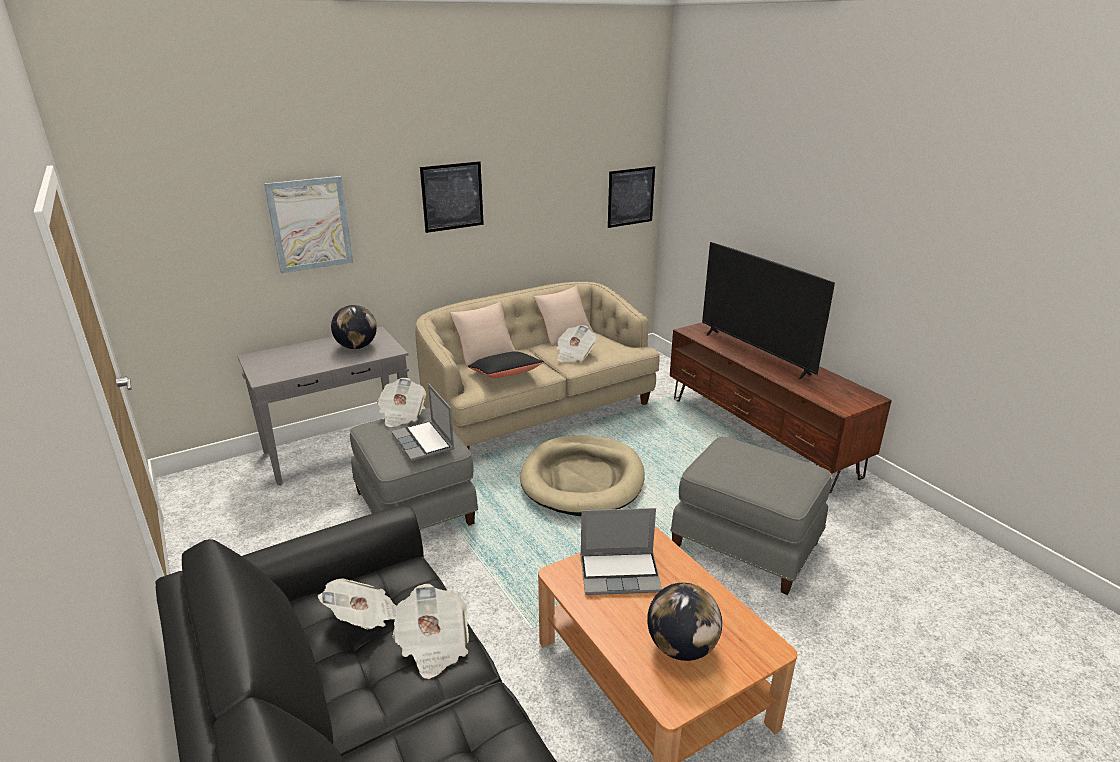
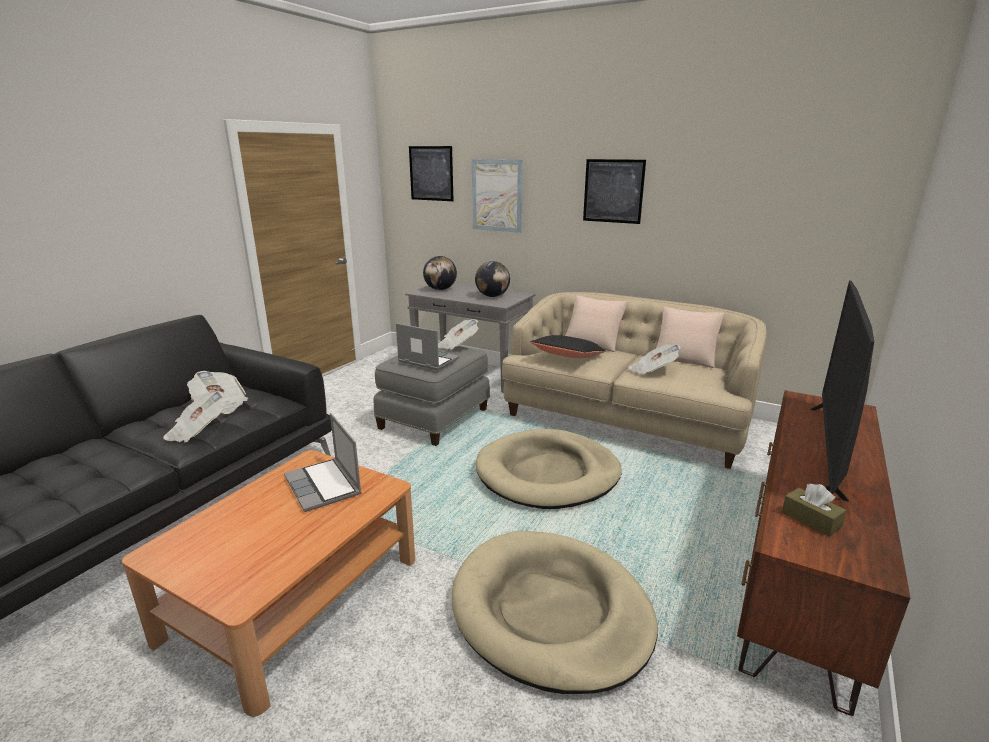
camera: 60 degrees right, 5 degrees down
laptop [391,383,455,461] -> laptop turned 90 degrees clockwise [396,323,460,370]
picture [608,166,655,228] -> picture moved to [409,146,454,201]
globe [647,583,722,661] -> globe moved to [423,256,457,290]
grey ottoman [670,437,831,595] -> beige dog bed [452,531,658,694]
none -> brown tissue box [782,484,847,537]

